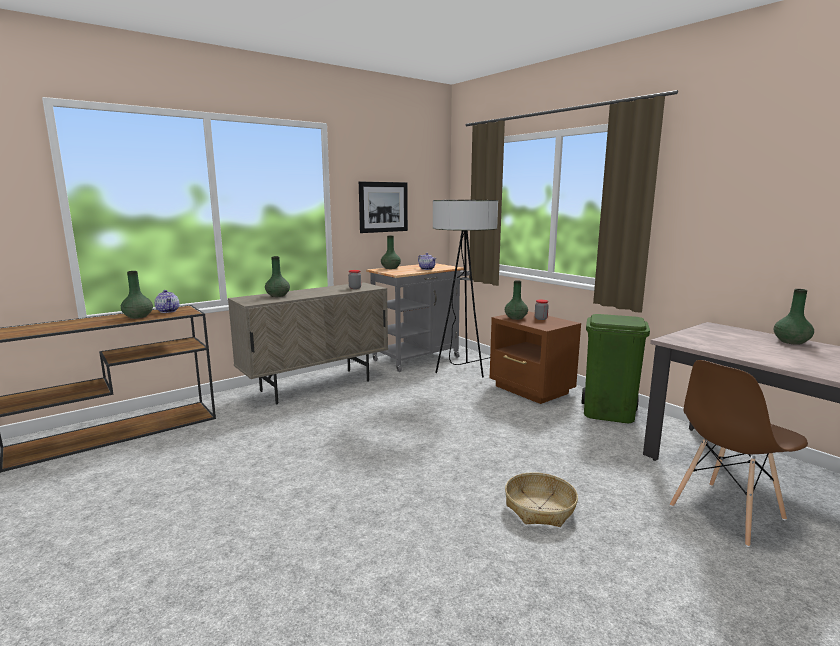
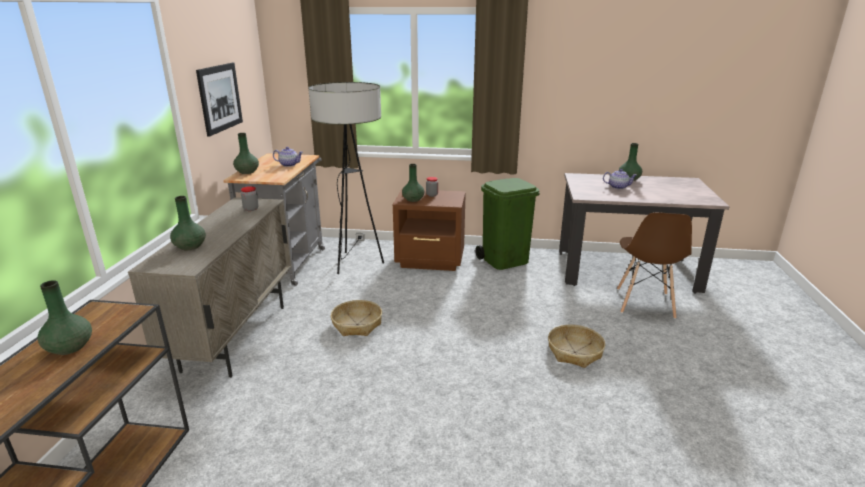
camera: 45 degrees left, 10 degrees up
teapot [154,290,179,313] -> teapot moved to [603,169,637,189]
none -> basket [331,300,382,336]

